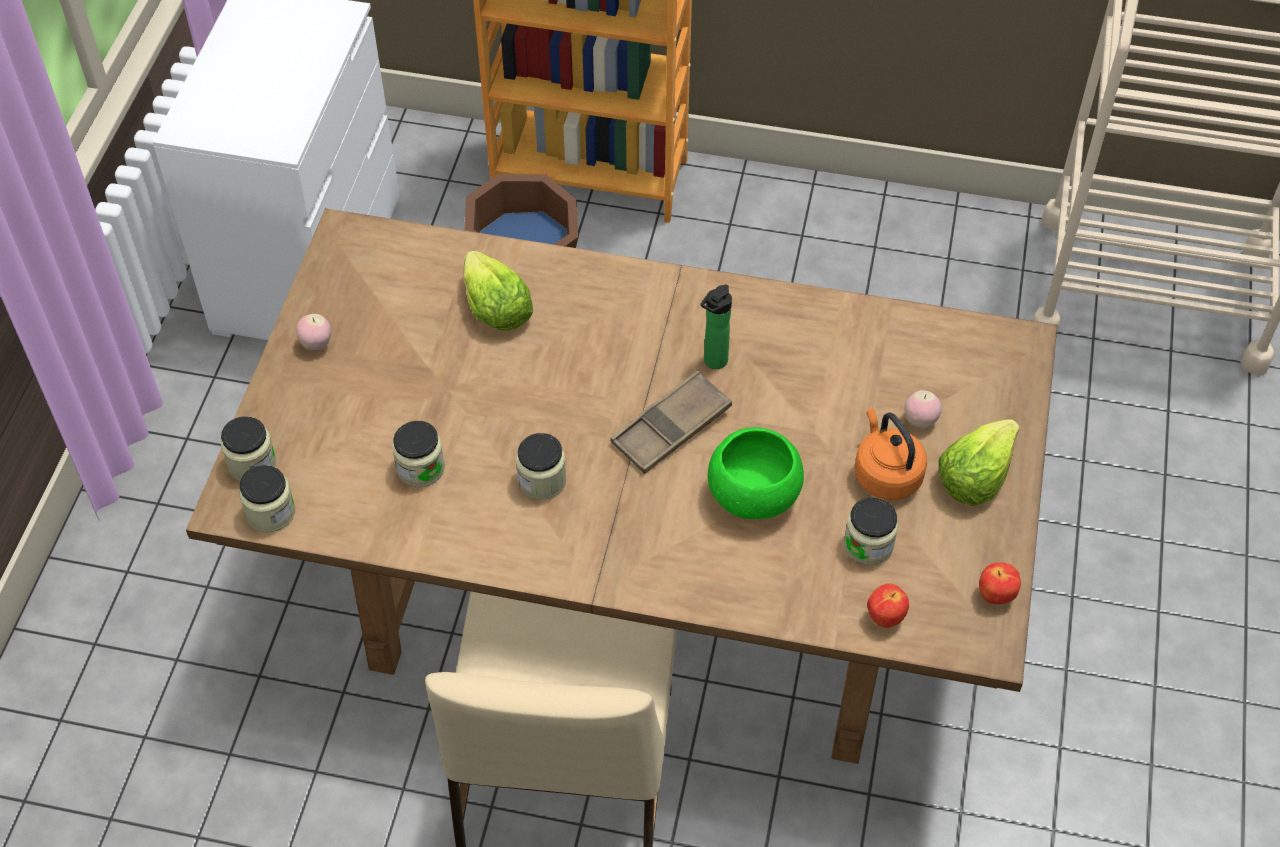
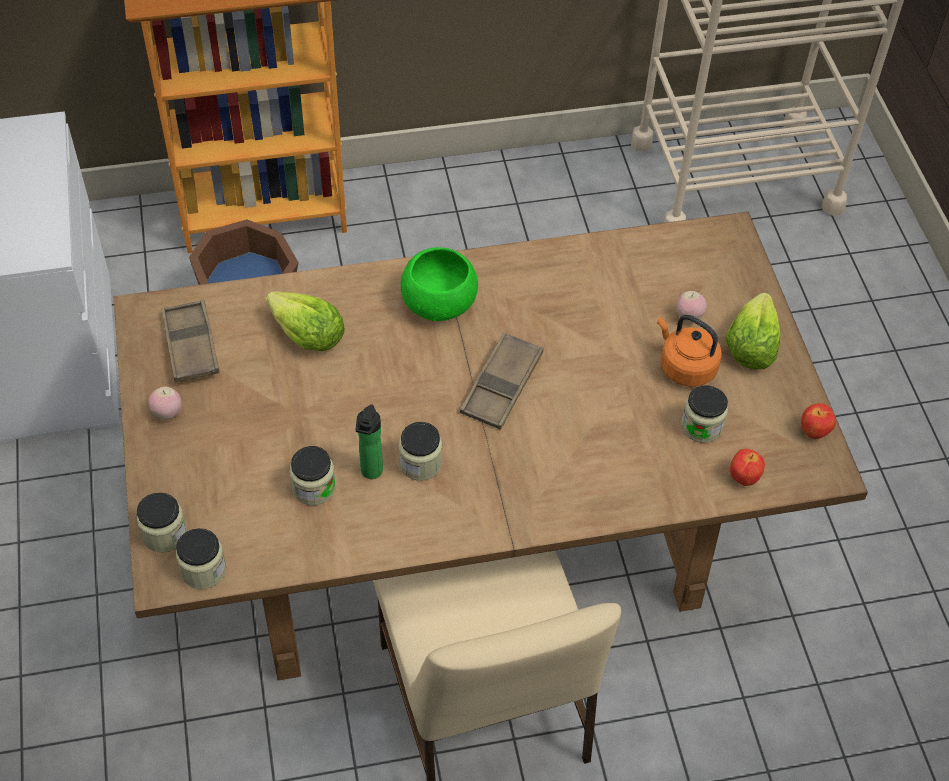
camera: 25 degrees left, 0 degrees up
bottle [700,285,732,369] -> bottle moved to [356,405,383,479]
green bowl [708,427,804,519] -> green bowl moved to [401,247,478,321]
none -> brown tray [161,300,220,383]

